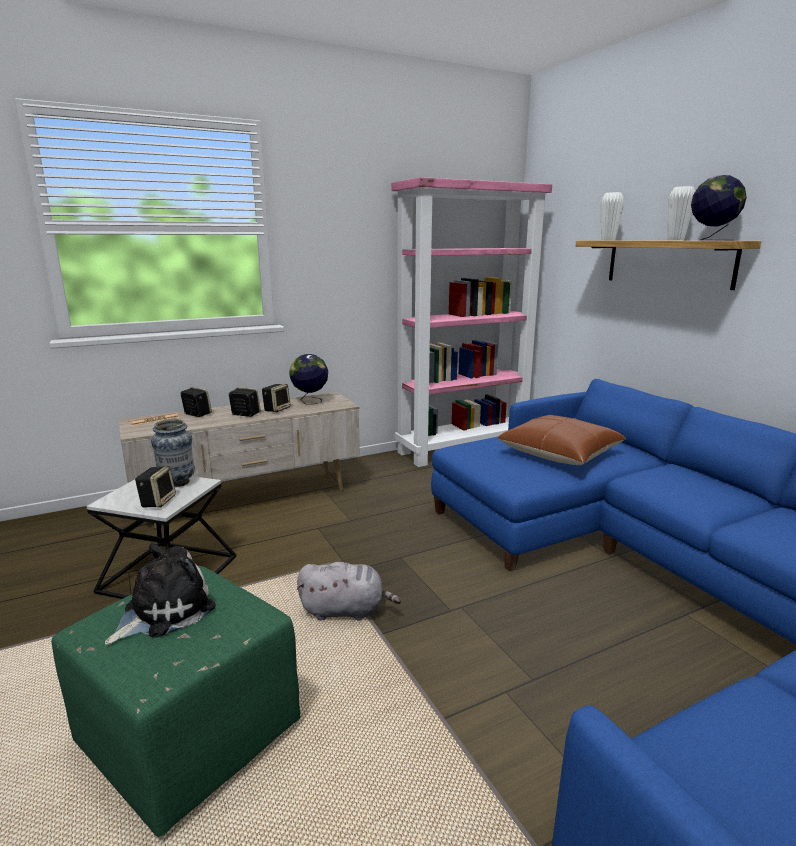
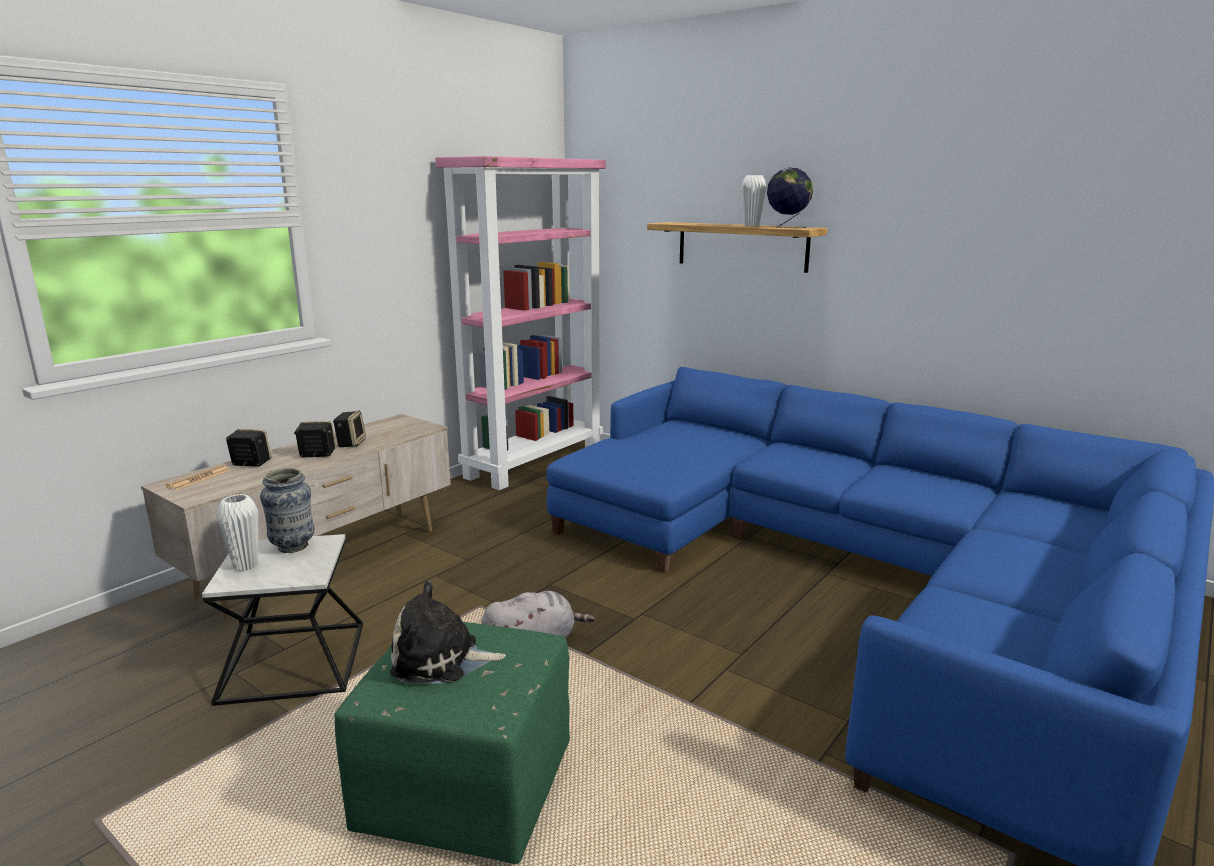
camera: 25 degrees left, 0 degrees up
plush toy [105,543,216,645] -> plush toy turned 105 degrees counterclockwise [390,581,506,684]
speaker [135,466,176,508] -> none
globe [290,354,328,404] -> none
brown pillow [498,415,626,465] -> none
white vase [601,192,624,240] -> white vase moved to [217,494,258,571]

